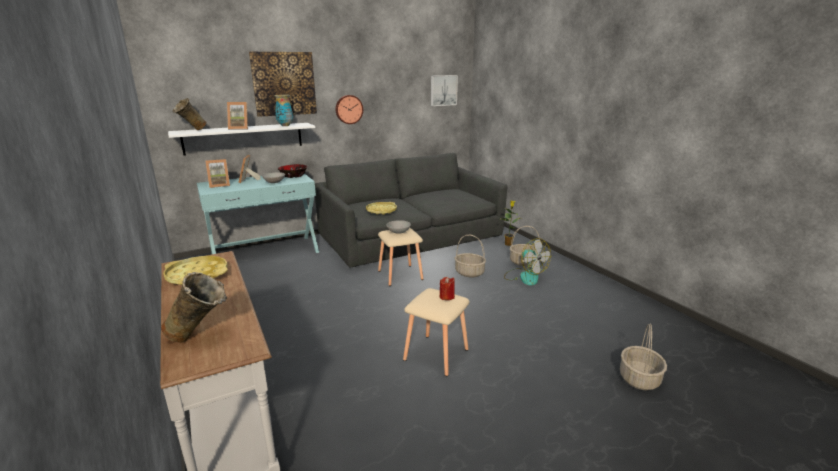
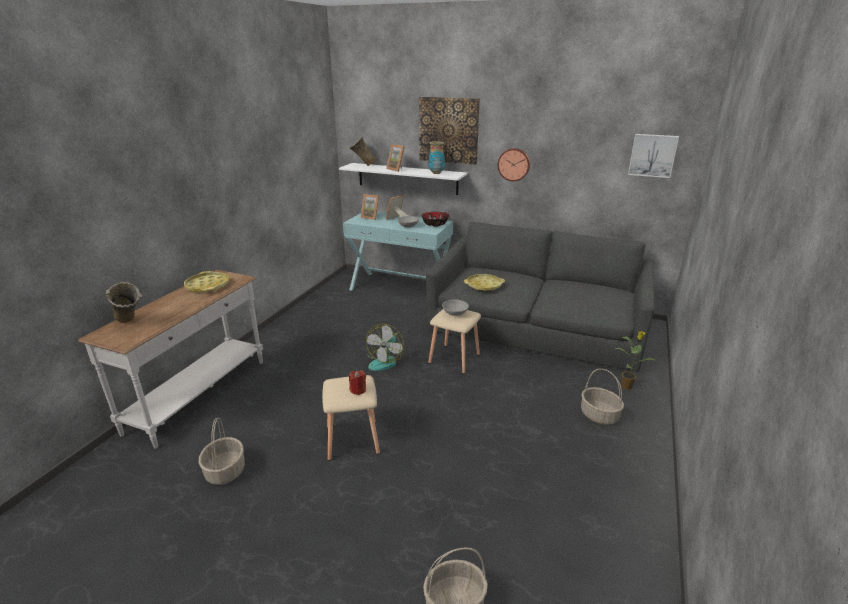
camera: 50 degrees right, 5 degrees up
basket [455,235,486,278] -> basket moved to [199,418,245,485]
fan [504,238,551,285] -> fan moved to [366,324,404,371]

